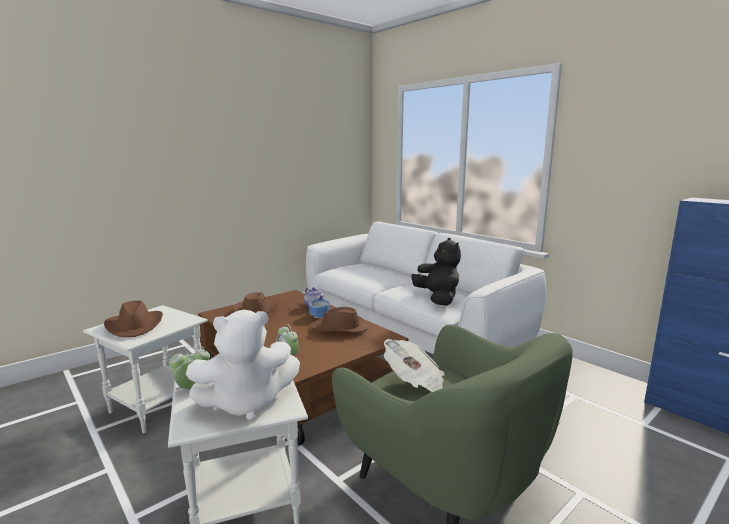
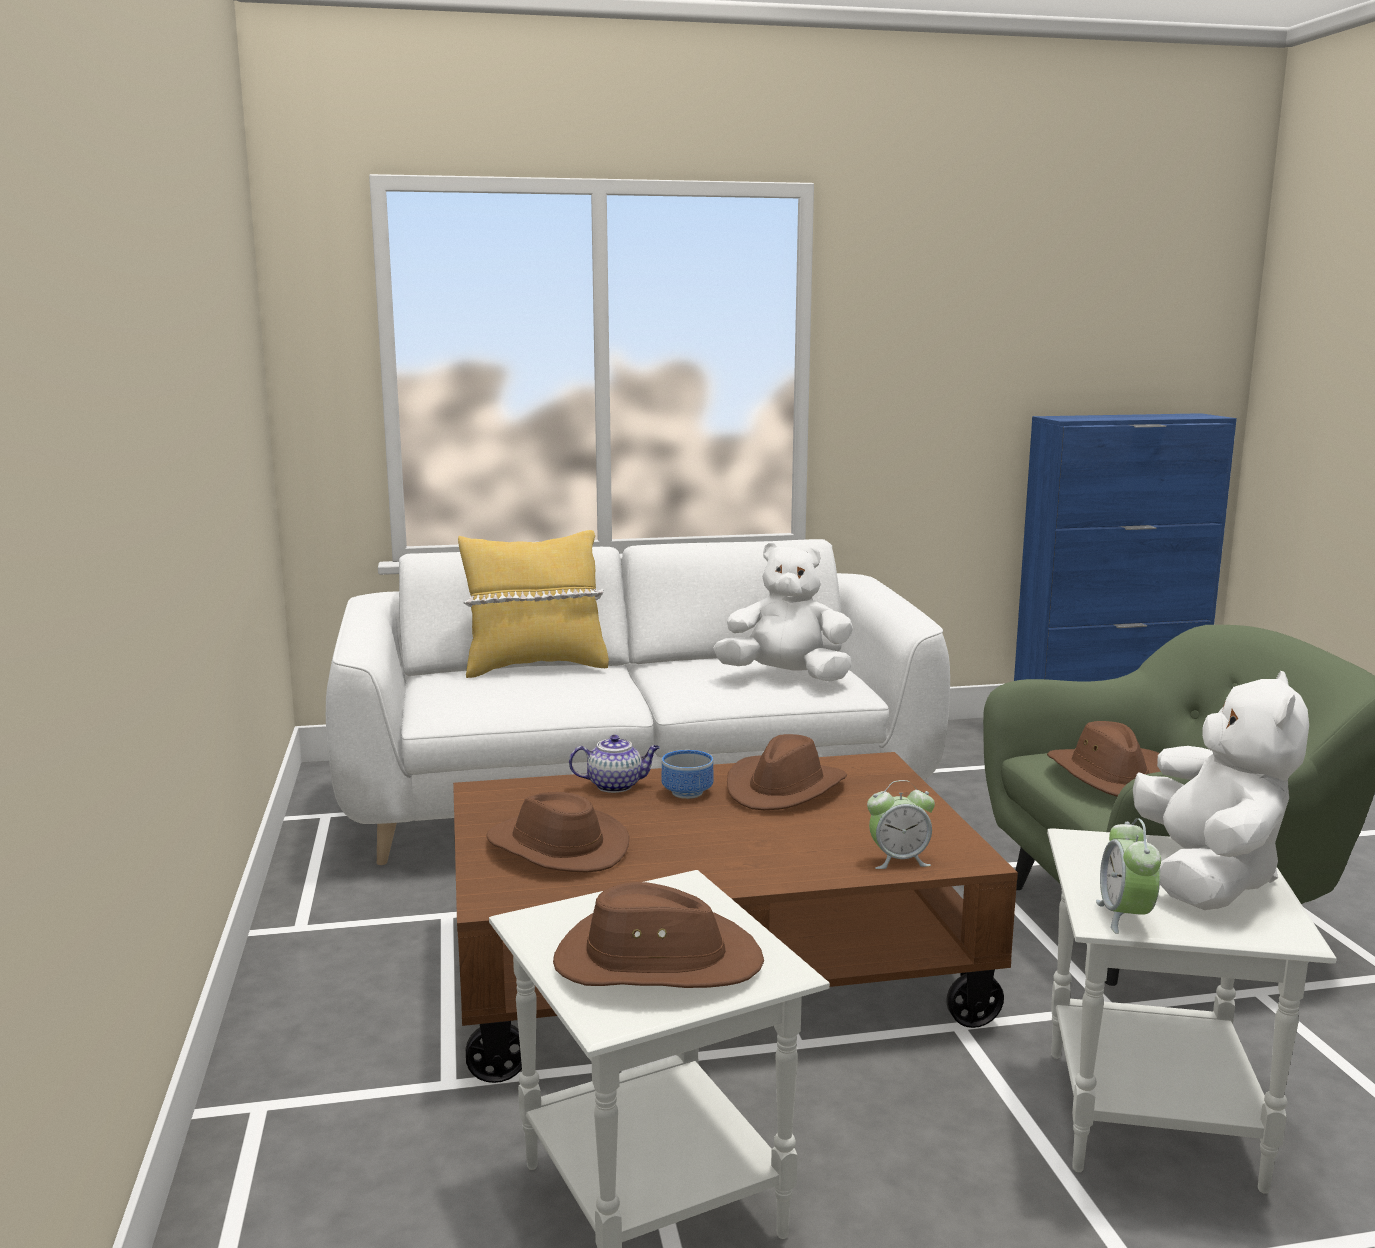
camera: 60 degrees left, 0 degrees up
newspaper [384,339,444,392] -> brown hat [1047,721,1161,797]
black plush toy [411,238,461,306] -> white plush toy [713,543,853,681]
none -> yellow pillow [458,530,609,678]

